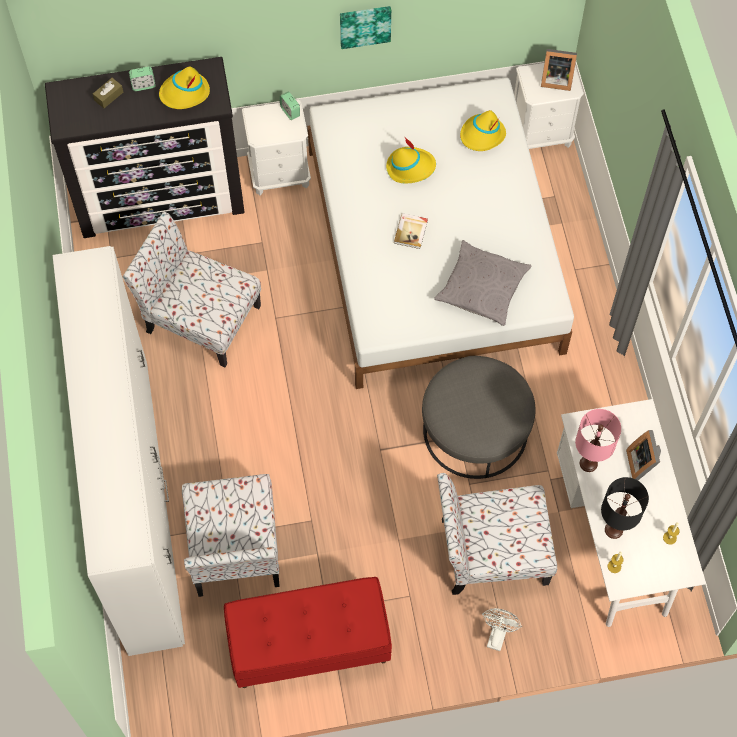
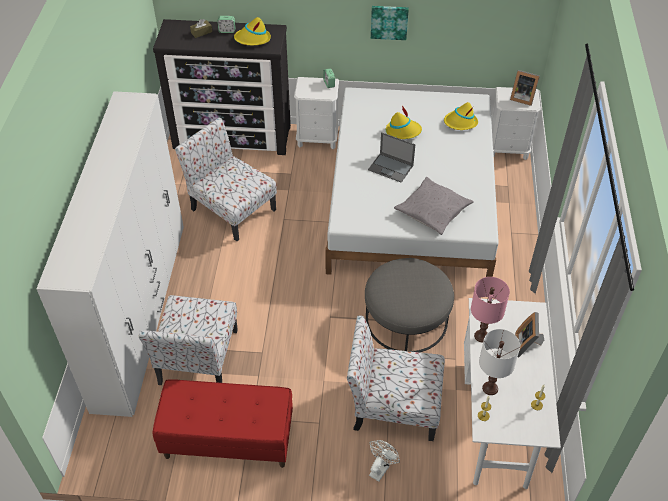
camera: 15 degrees right, 15 degrees down
book [394,213,428,249] -> laptop [368,132,415,183]
black table lamp [601,477,649,539] -> white table lamp [479,329,520,395]

